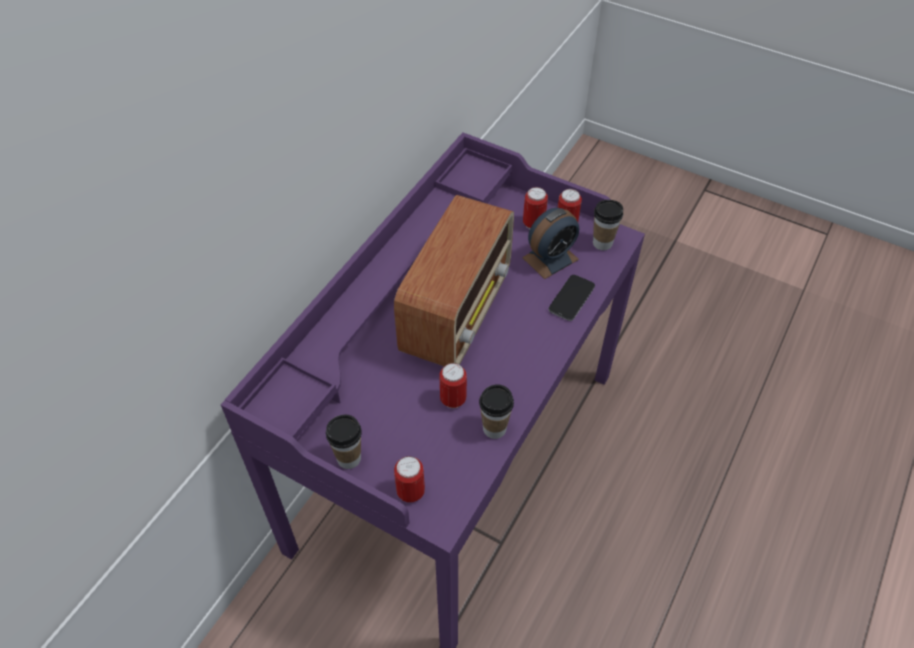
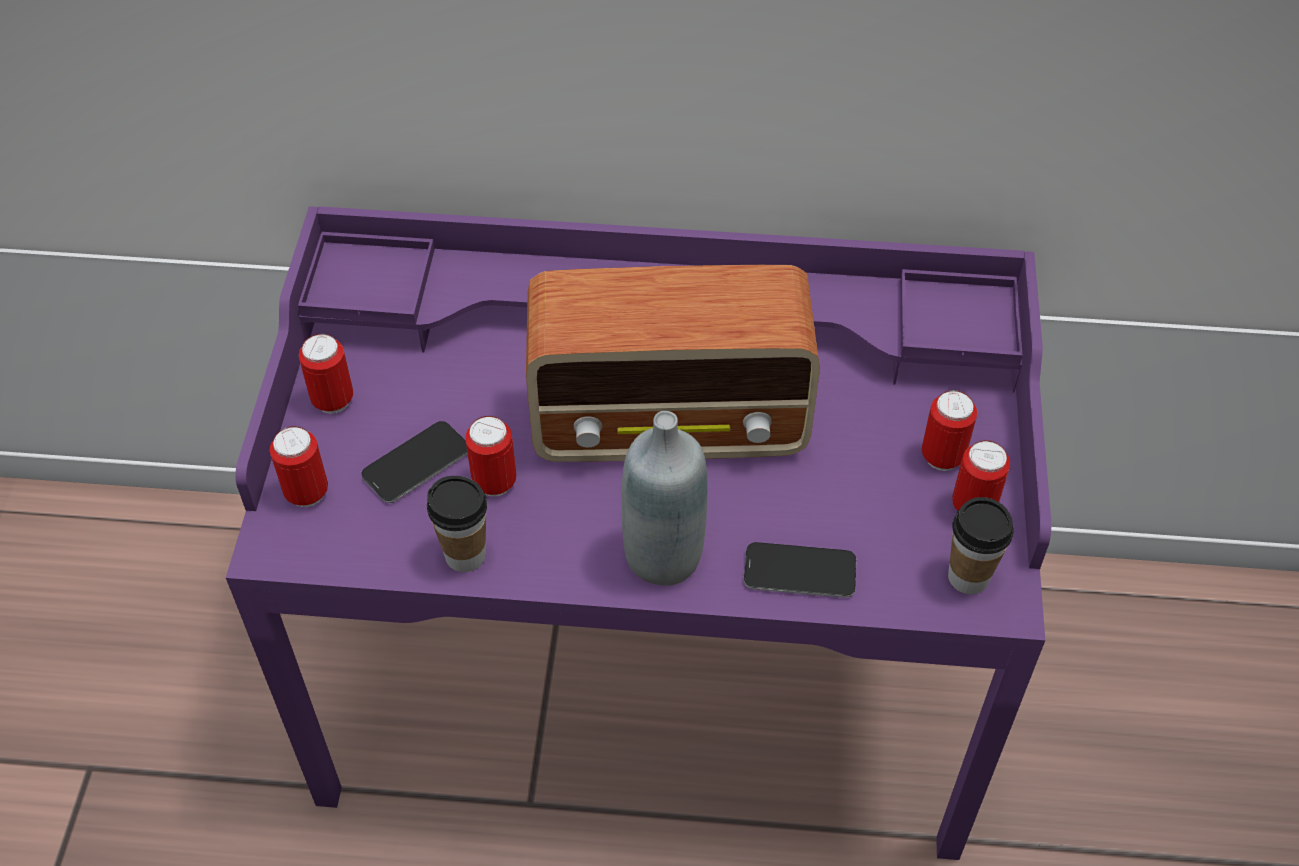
camera: 65 degrees right, 0 degrees up
cup [326,415,362,469] -> can [299,334,353,414]
alarm clock [522,208,579,279] -> none
none -> phone [361,421,467,503]
none -> grey bottle [621,411,707,586]

